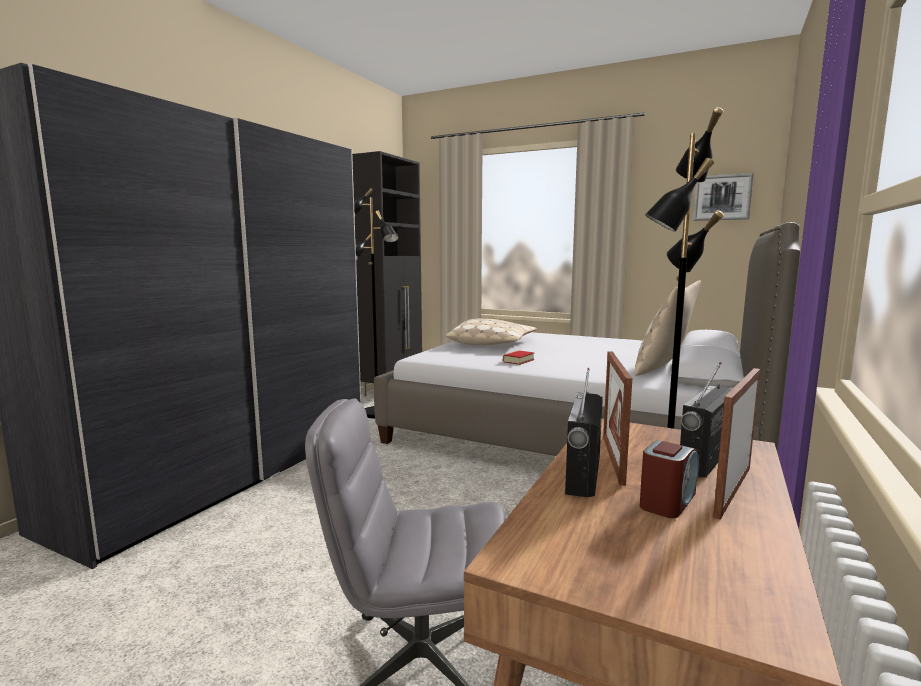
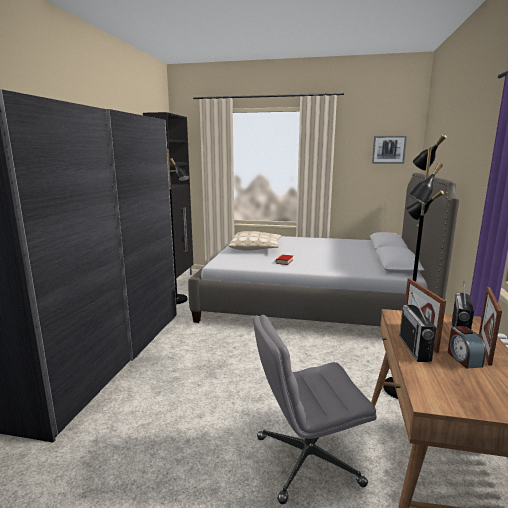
camera: 15 degrees left, 5 degrees up
beige pillow [635,280,701,376] -> none
alarm clock [640,440,699,518] -> alarm clock turned 150 degrees clockwise [448,326,486,369]

